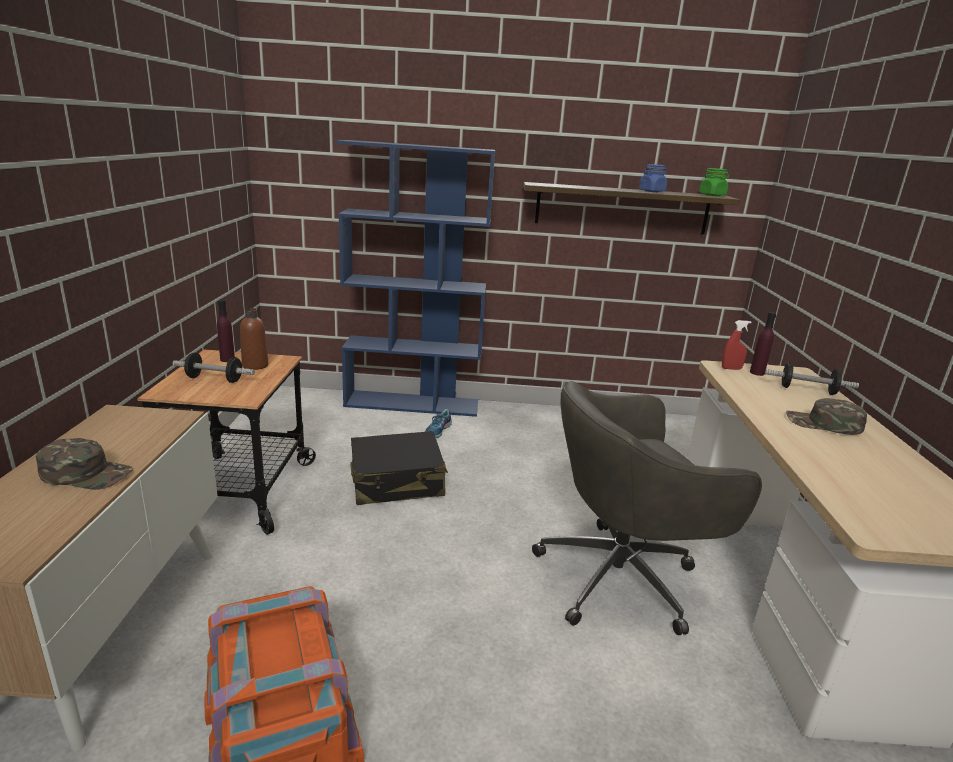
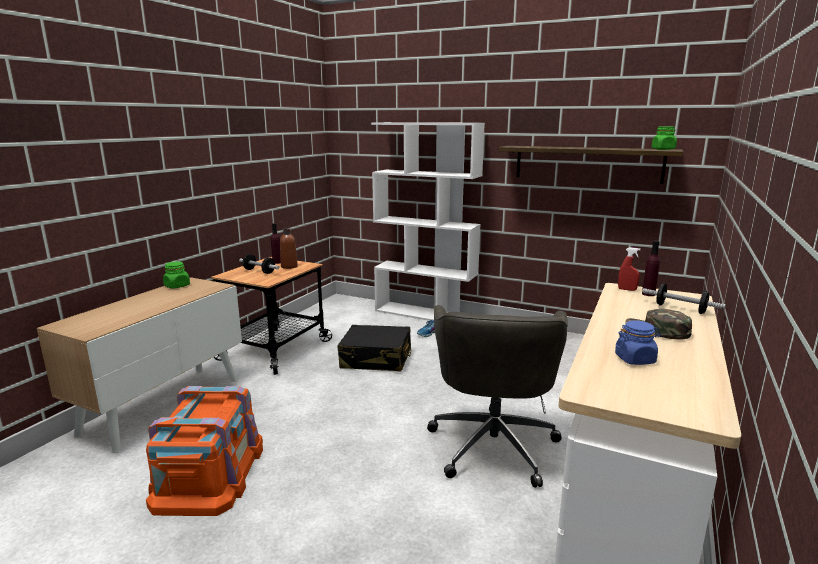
camera: 25 degrees right, 5 degrees down
green cap [36,438,133,490] -> none
blue bookcase [337,140,495,417] -> white bookcase [371,122,485,321]
grey office chair [532,381,762,635] -> grey office chair turned 90 degrees counterclockwise [427,305,568,488]
blue jar [639,164,667,192] -> blue jar moved to [615,320,661,365]
none -> green jar [163,262,190,289]

